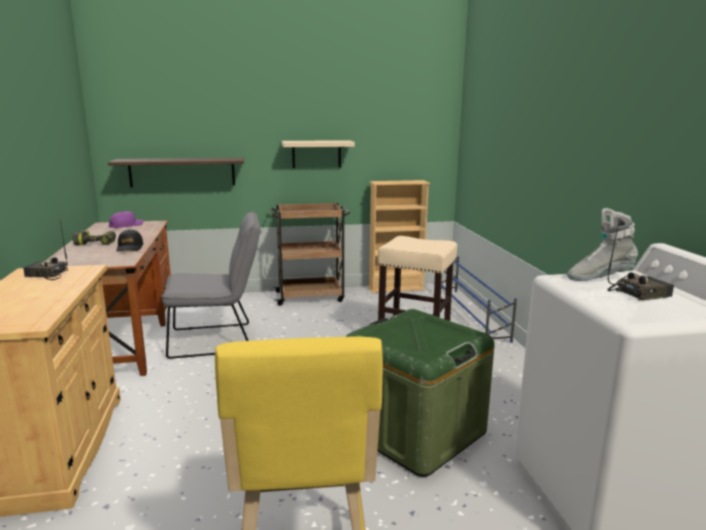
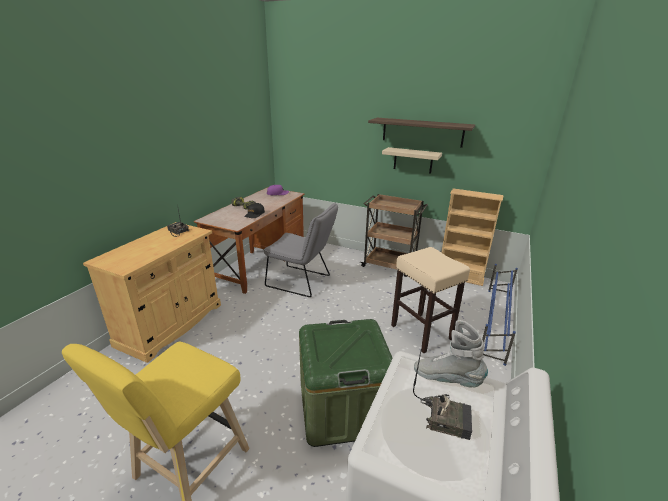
camera: 35 degrees right, 10 degrees up
shelf [108,158,244,187] -> shelf moved to [368,118,475,148]

